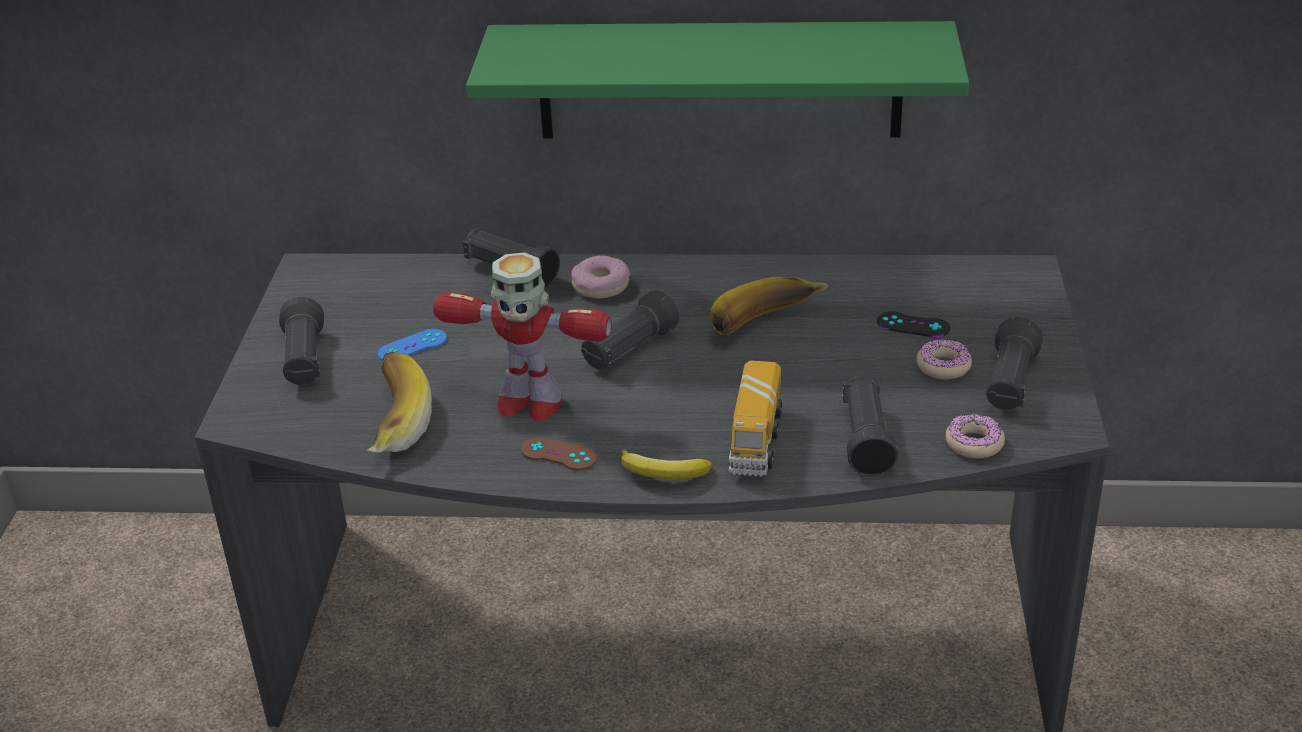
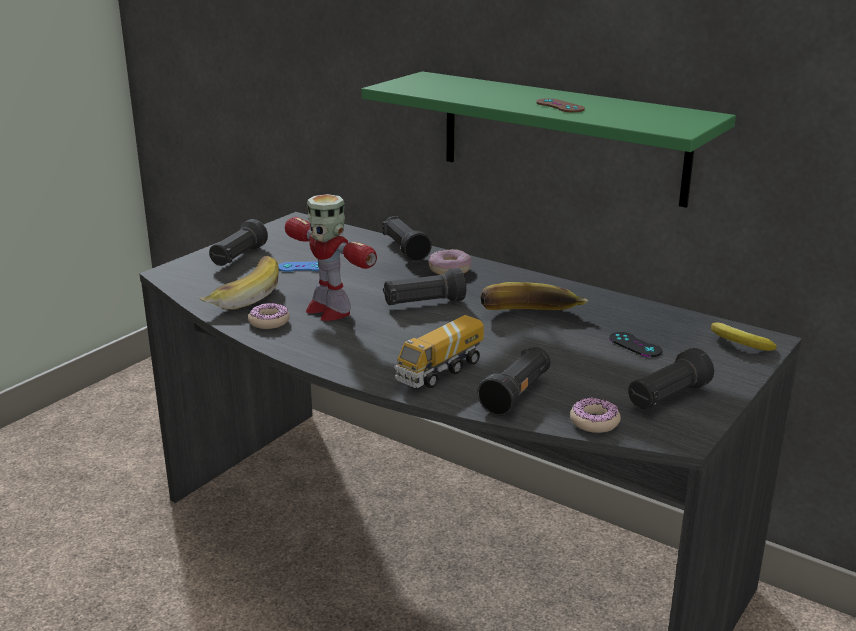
camera: 30 degrees right, 10 degrees down
brown game controller [521,437,597,471] -> brown game controller moved to [536,98,585,112]
banana [621,449,712,479] -> banana moved to [711,322,777,351]
donut [916,339,972,379] -> donut moved to [248,303,290,329]

